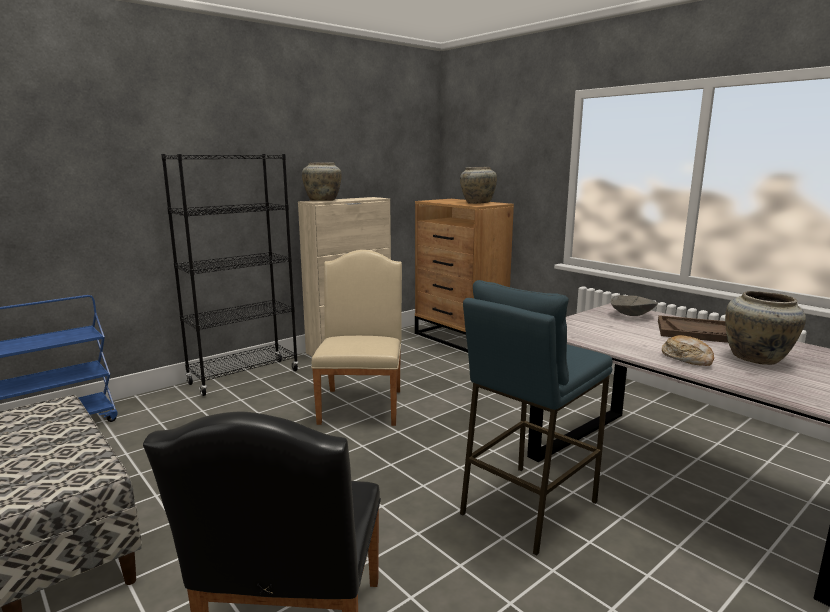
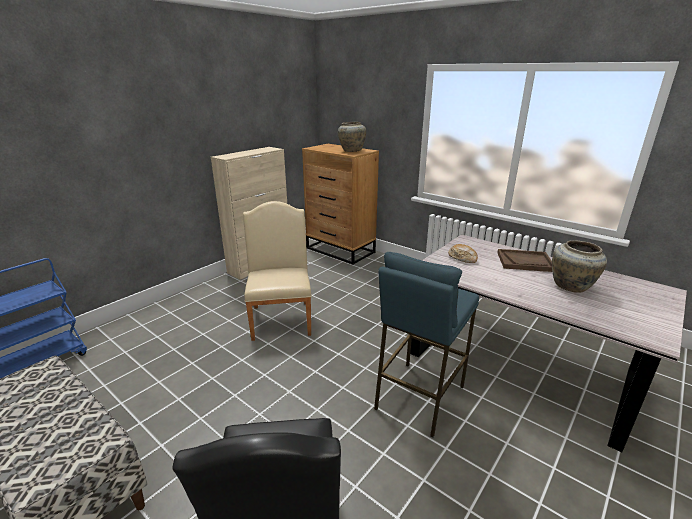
camera: 10 degrees left, 10 degrees up
black bookcase [161,154,299,396] -> none
beige vase [302,162,342,201] -> none
grey bowl [610,295,658,316] -> none
bread [662,335,714,366] -> bread moved to [448,244,478,263]

